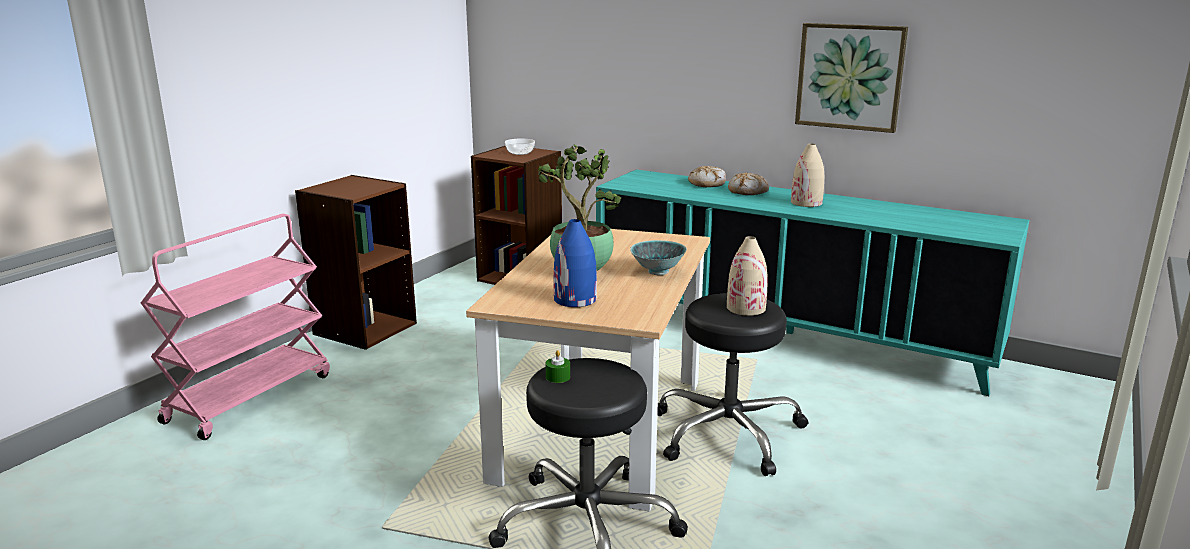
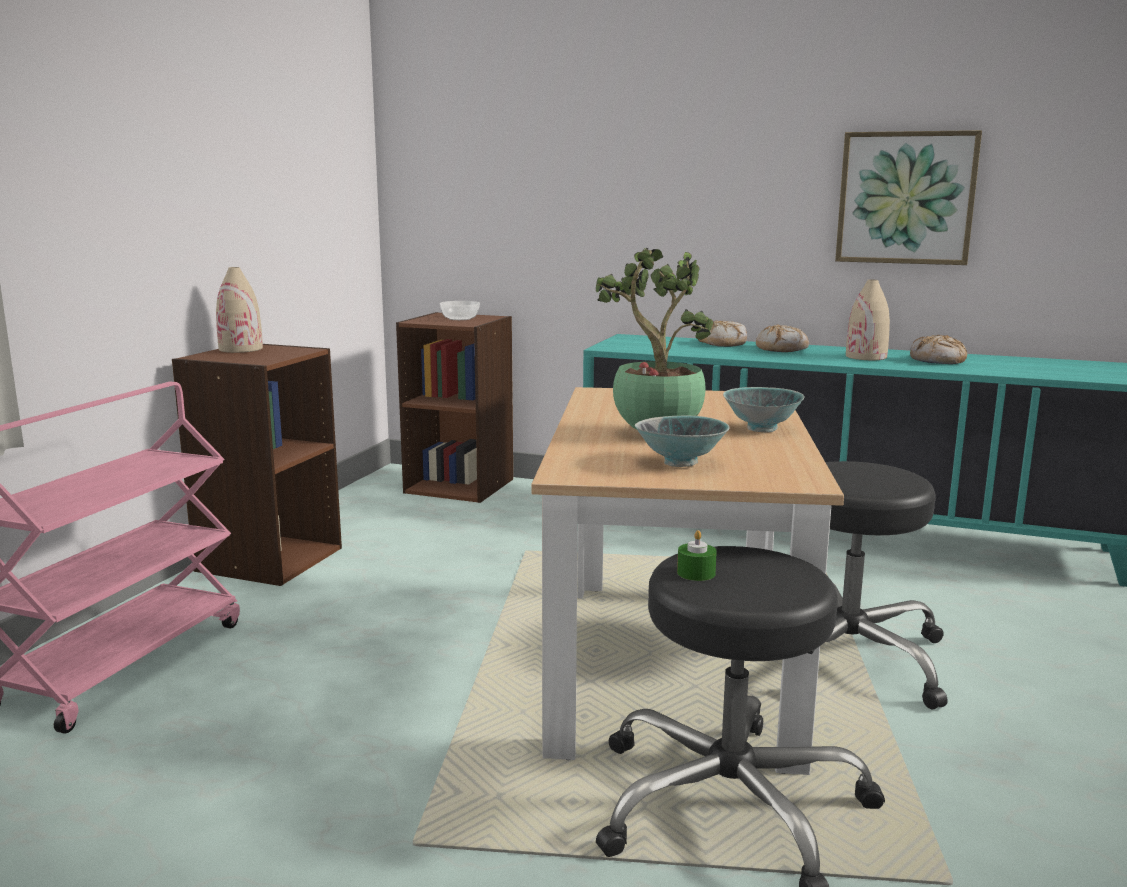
camera: 10 degrees left, 5 degrees down
blue vase [553,219,597,307] -> bowl [635,415,730,467]
beige vase [727,236,768,316] -> beige vase moved to [216,267,263,353]
none -> bread [910,335,967,364]

